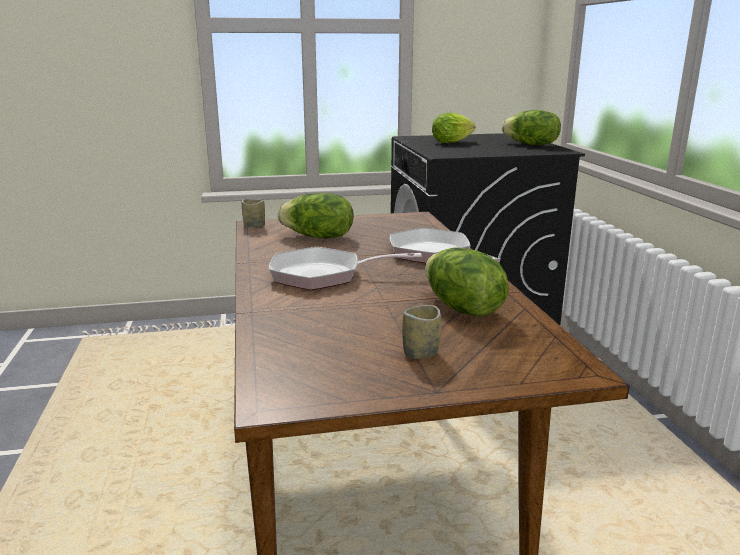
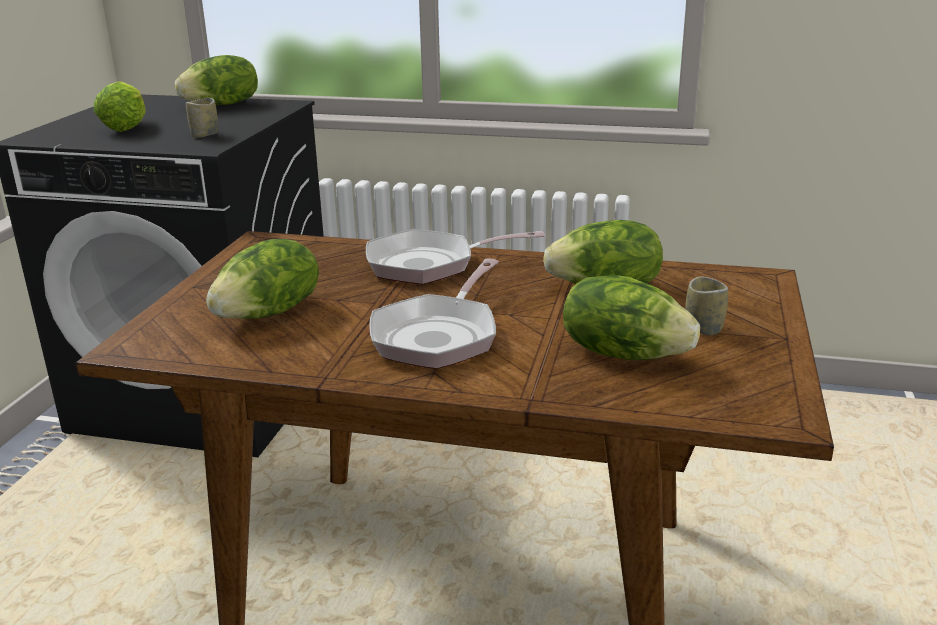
camera: 65 degrees left, 5 degrees up
cup [242,199,265,228] -> cup moved to [186,98,218,138]
none -> lettuce [563,275,700,360]

